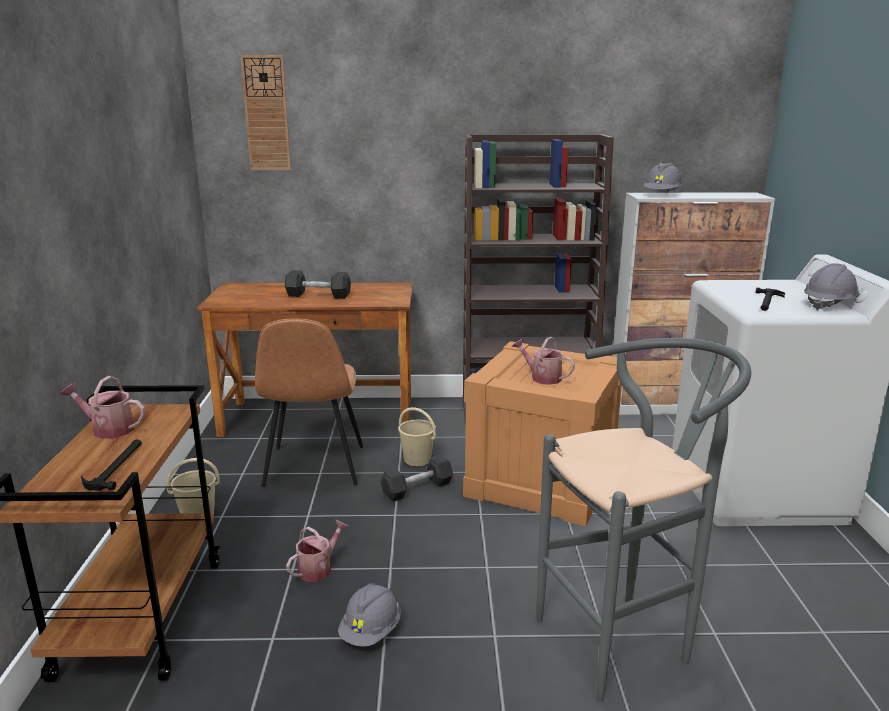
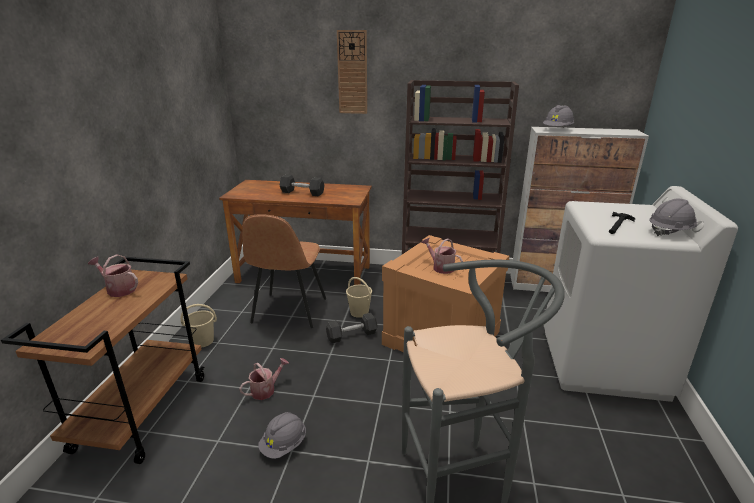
camera: 10 degrees right, 5 degrees up
hammer [81,439,142,491] -> none
wall clock [240,55,291,170] -> wall clock moved to [337,30,367,114]

